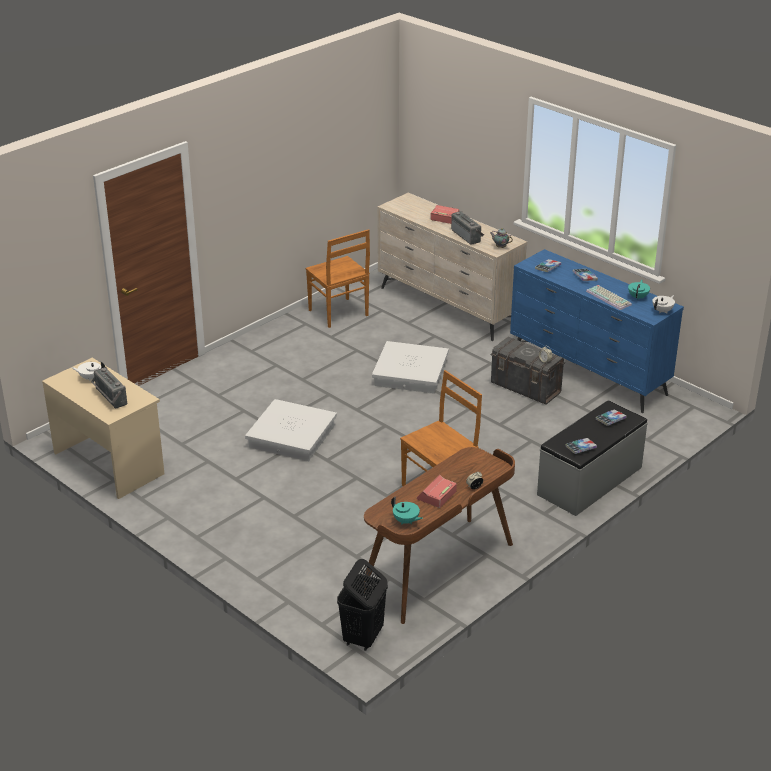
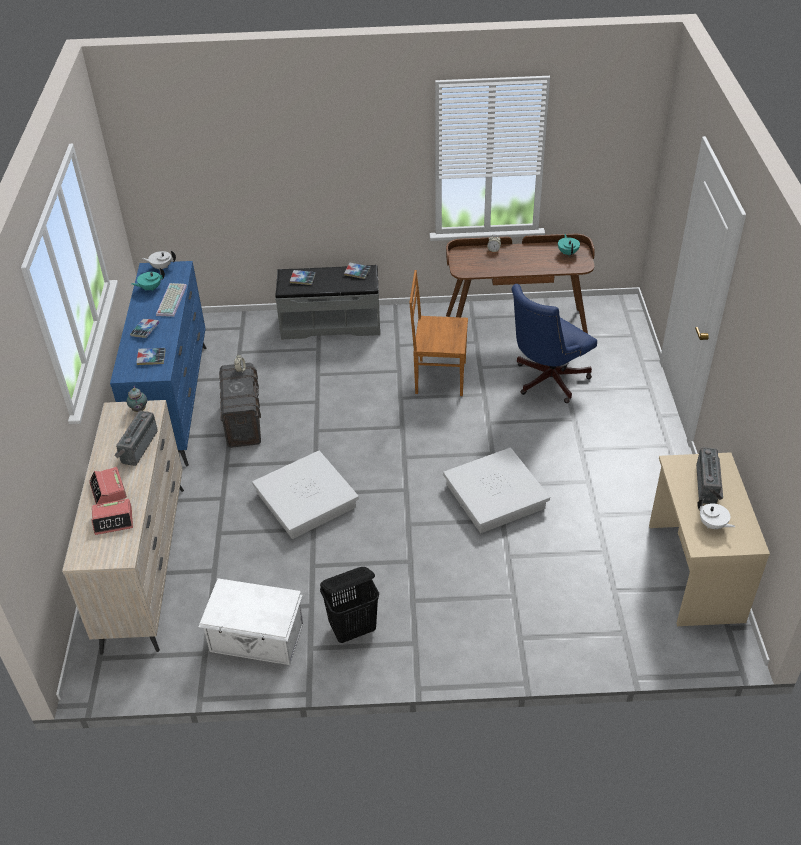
camera: 135 degrees left, 10 degrees up
brown chair [306,229,370,328] -> white storage box [198,578,304,665]
black laundry basket [337,559,388,651] -> black laundry basket moved to [320,567,379,643]
alarm clock [417,475,457,508] -> alarm clock moved to [92,499,133,535]
none -> blue office chair [511,284,597,403]

